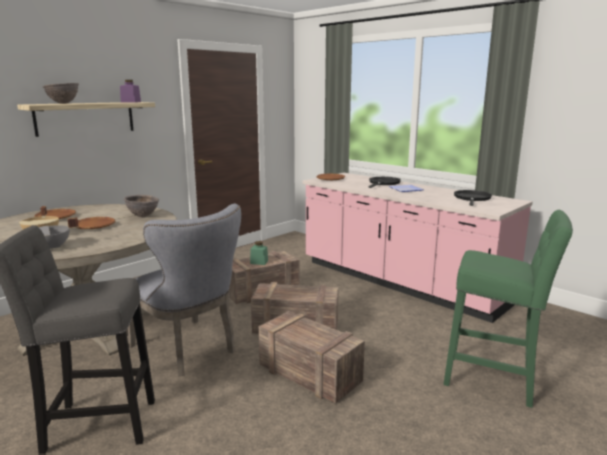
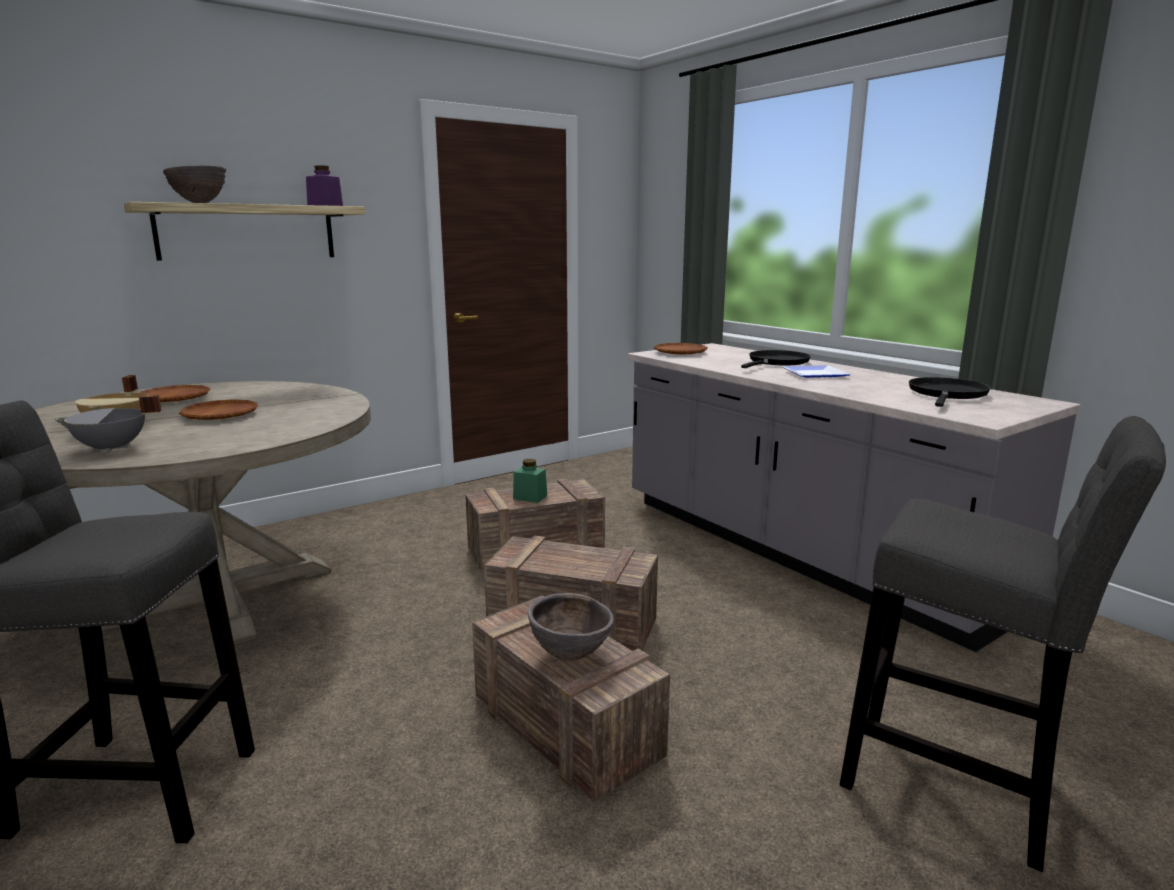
camera: 10 degrees right, 0 degrees up
brown bowl [124,195,159,217] -> brown bowl moved to [527,593,614,661]
grey chair [128,204,241,376] -> none
pink counter [302,173,533,323] -> grey counter [628,343,1081,652]
green stool [443,210,573,408] -> grey stool [840,416,1166,872]

